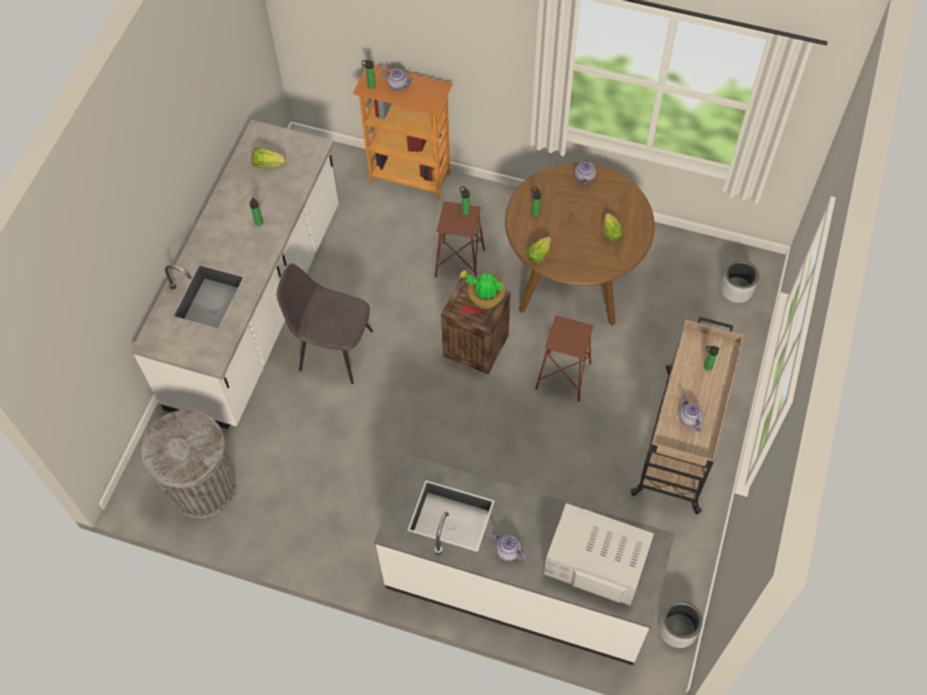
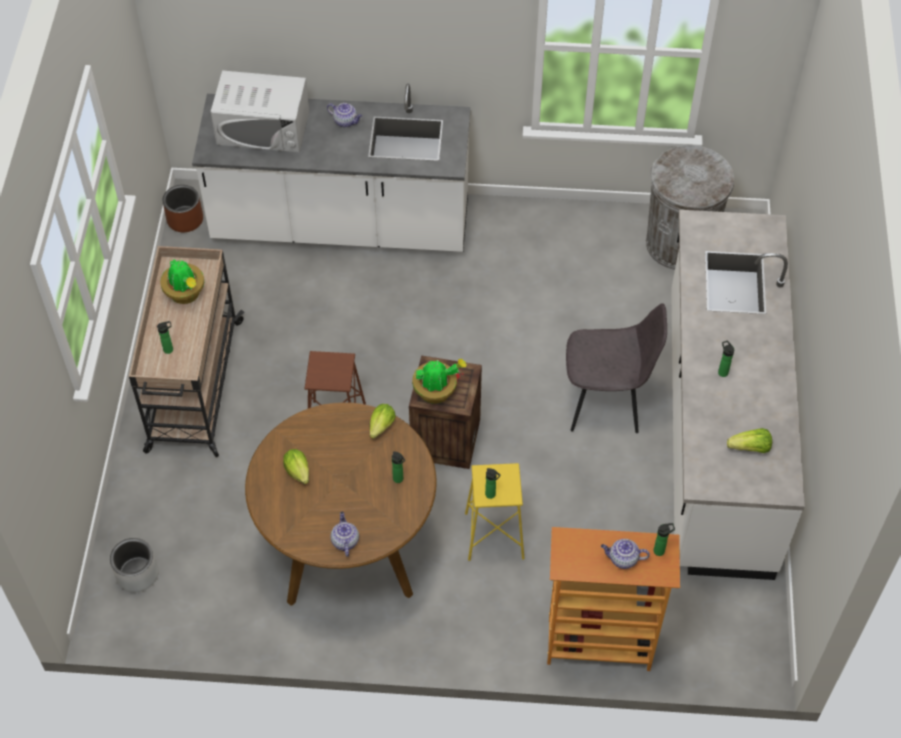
camera: 165 degrees right, 5 degrees down
brown stool [435,201,485,278] -> yellow stool [465,463,525,561]
grey planter [659,601,702,648] -> brown planter [162,185,203,232]
teapot [679,396,703,432] -> potted plant [160,259,204,304]

